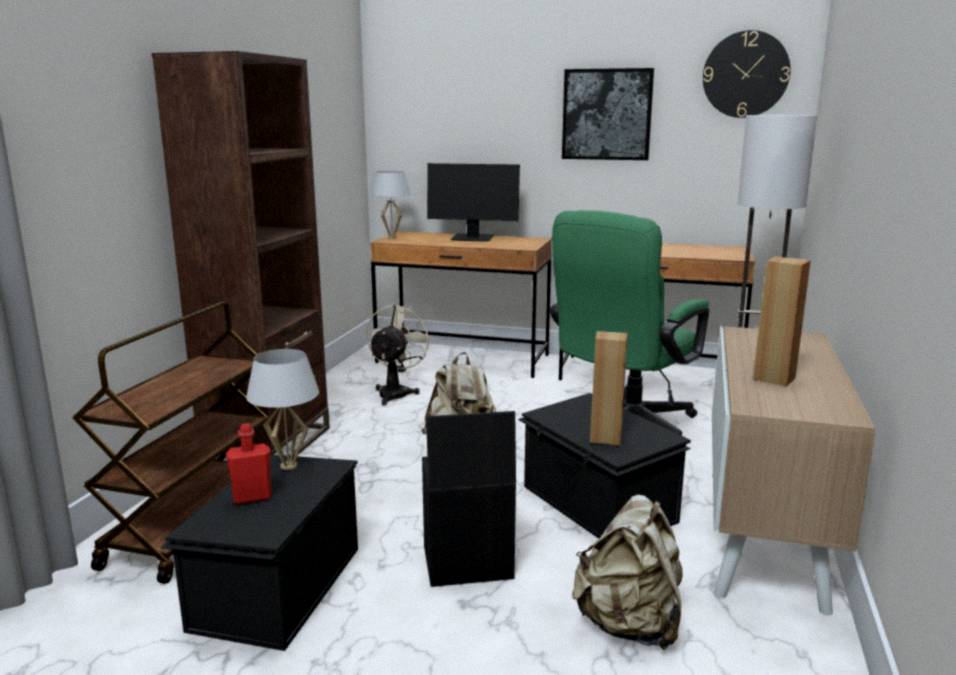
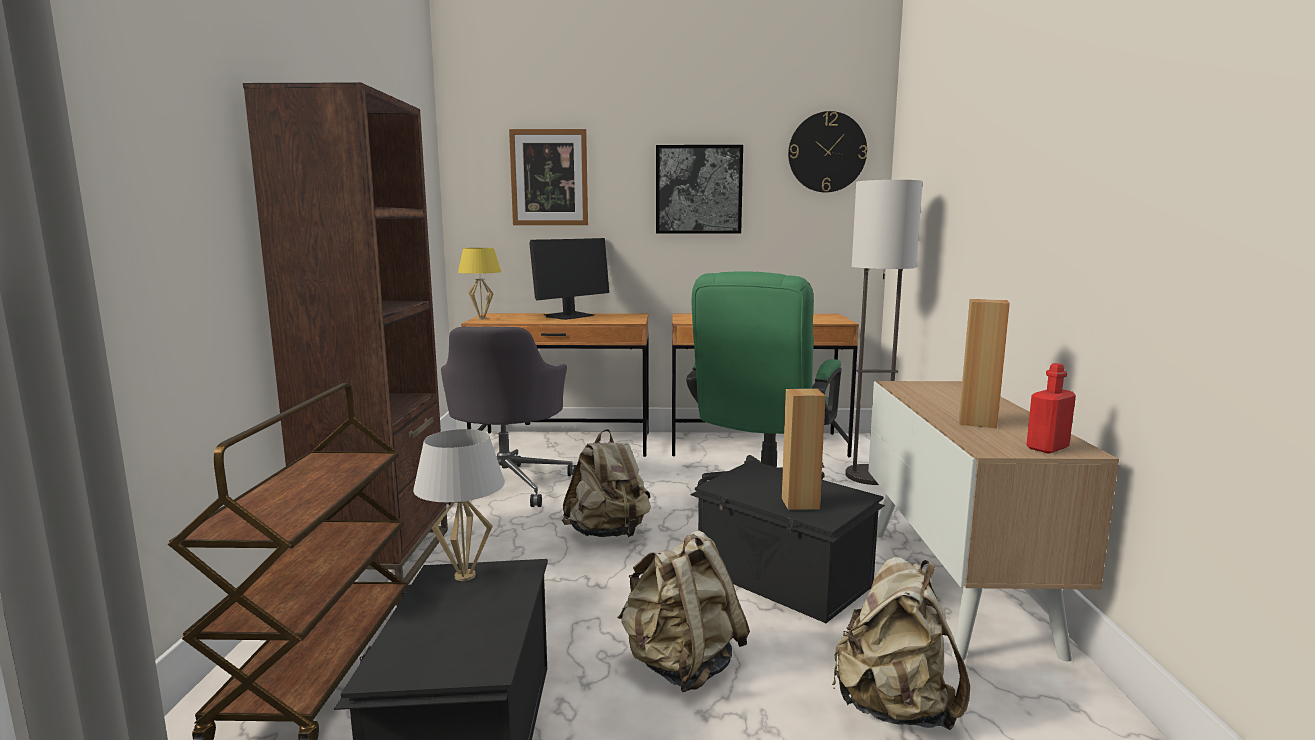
camera: 15 degrees left, 5 degrees down
red bottle [226,423,272,504] -> red bottle moved to [1026,363,1076,454]
beige fan [366,303,433,405] -> grey office chair [441,327,576,507]
white table lamp [371,171,410,239] -> yellow table lamp [458,248,501,320]
black storage box [422,411,516,587] -> beige backpack [617,530,750,692]
monitor [427,163,520,242] -> monitor turned 45 degrees counterclockwise [529,238,609,320]
none -> picture [509,129,588,225]

